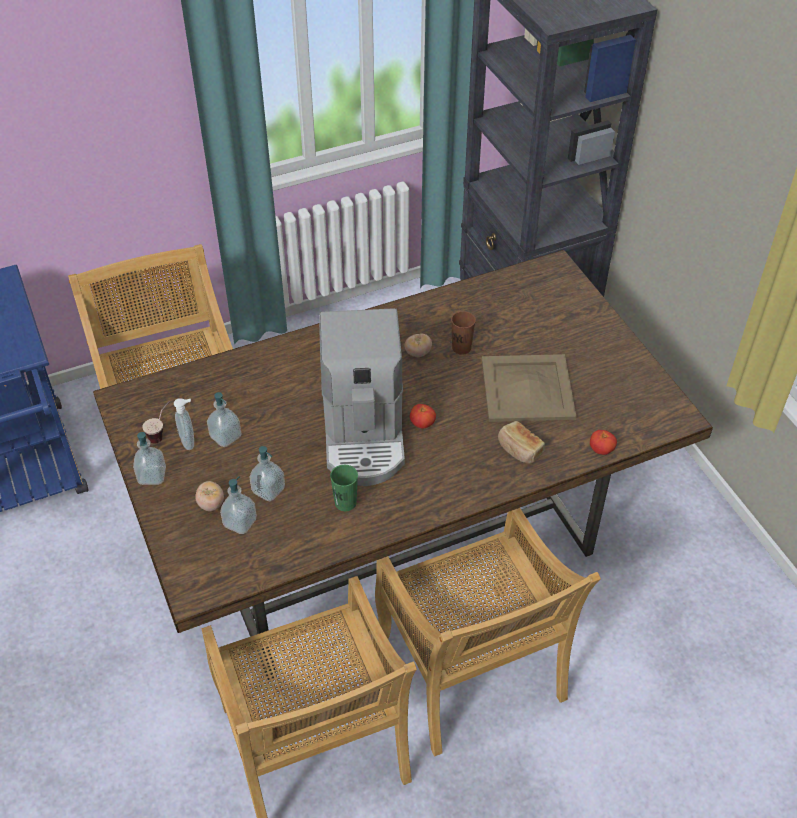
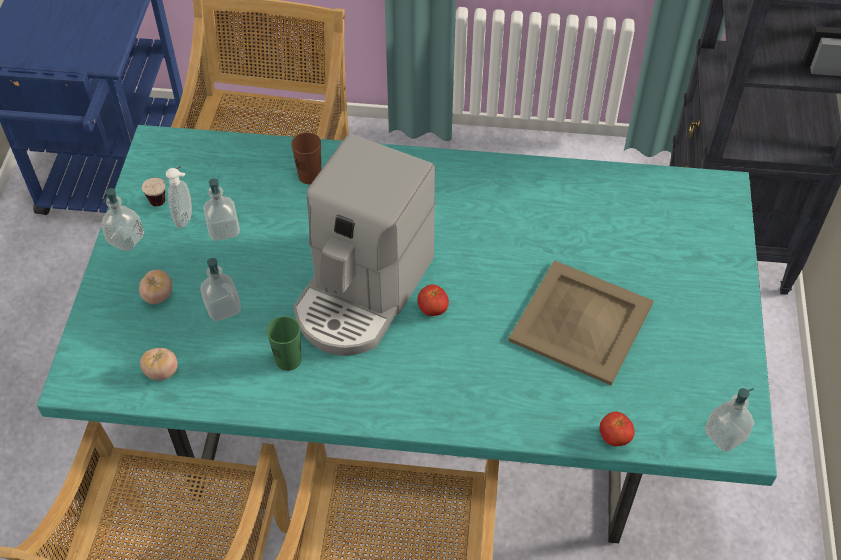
camera: 30 degrees right, 5 degrees up
brown dining table [93,250,713,680] -> turquoise dining table [37,125,777,543]
soap dispenser [220,476,257,534] -> soap dispenser moved to [705,388,754,452]
tomato [404,334,432,357] -> tomato moved to [140,348,178,381]
brown cup [451,311,476,355] -> brown cup moved to [291,132,321,184]
bread [498,421,545,463] -> none

